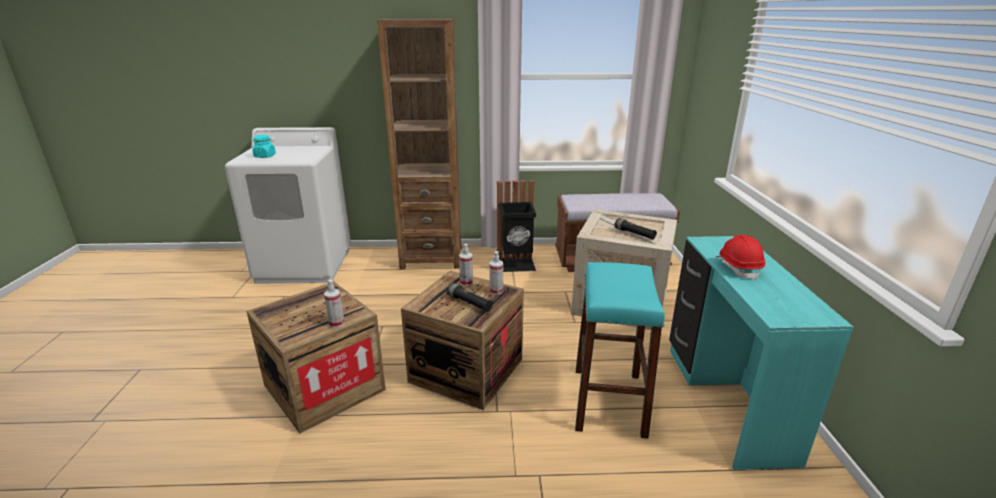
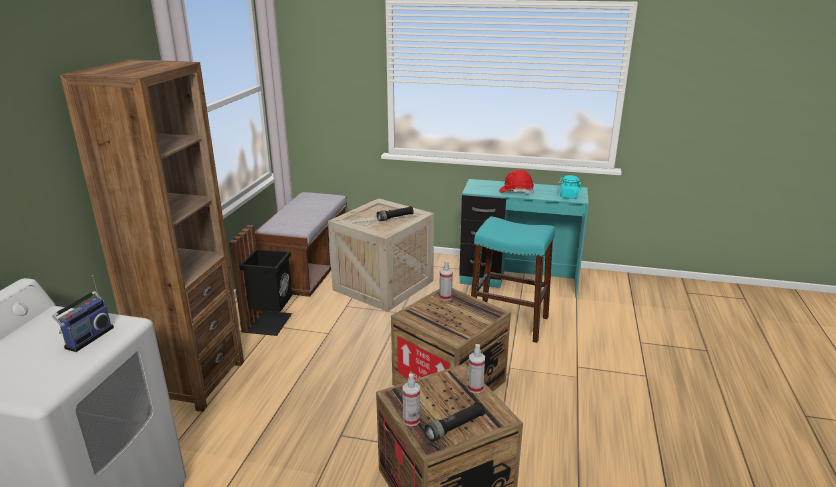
camera: 75 degrees left, 0 degrees up
turquoise jar [252,135,276,158] -> turquoise jar moved to [559,175,581,199]
black flashlight [447,283,493,312] -> black flashlight moved to [425,402,485,441]
spray bottle [459,244,473,286] -> spray bottle moved to [403,373,420,426]
none -> radio [52,275,114,352]

